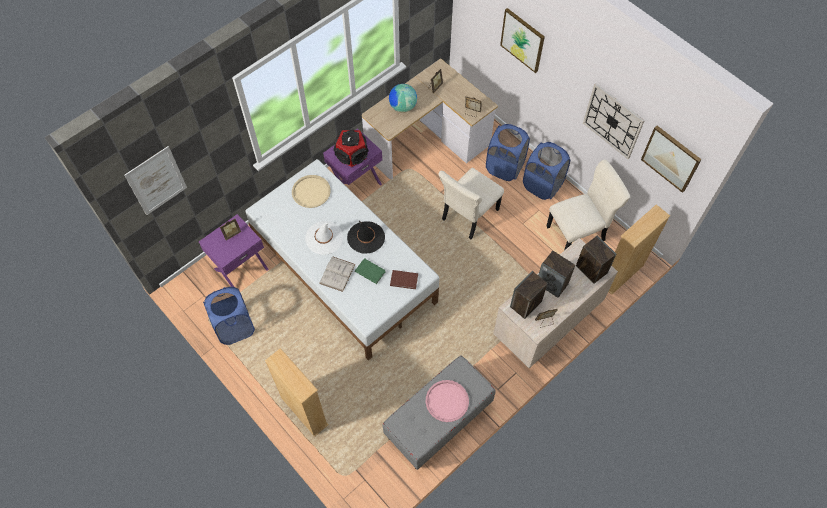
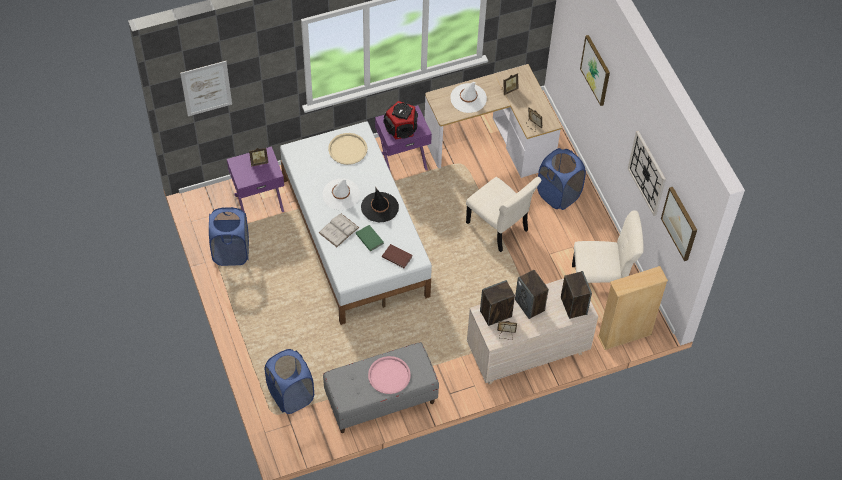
camera: 20 degrees right, 5 degrees down
beige bookcase [265,348,329,437] -> none
globe [389,84,417,112] -> white hat [450,82,487,113]
beige chair [438,168,504,239] -> beige chair turned 105 degrees counterclockwise [466,177,542,252]
blue laundry basket [523,142,570,200] -> blue laundry basket moved to [265,349,314,414]

